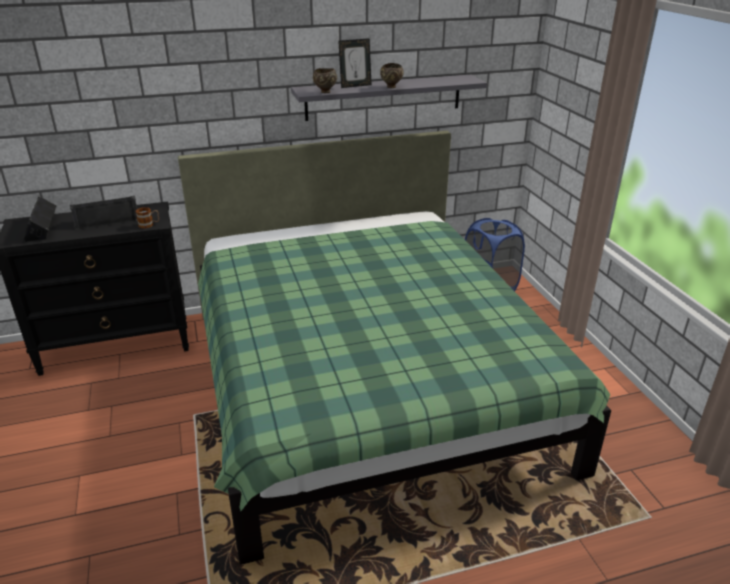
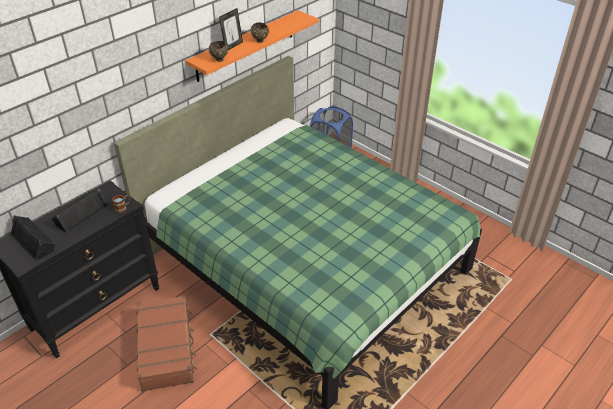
camera: 30 degrees left, 10 degrees up
grey shelf [291,75,487,121] -> orange shelf [186,10,319,82]
none -> brown suitcase [136,295,197,392]

